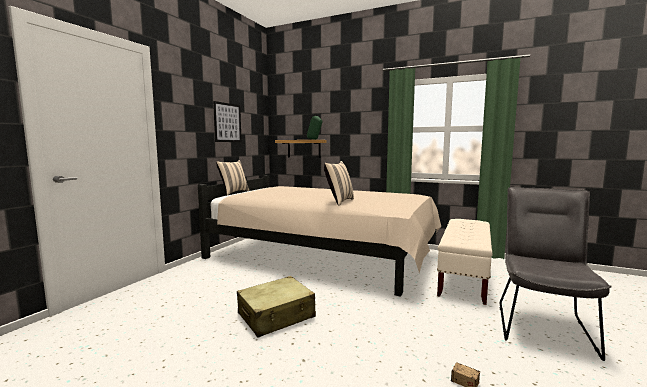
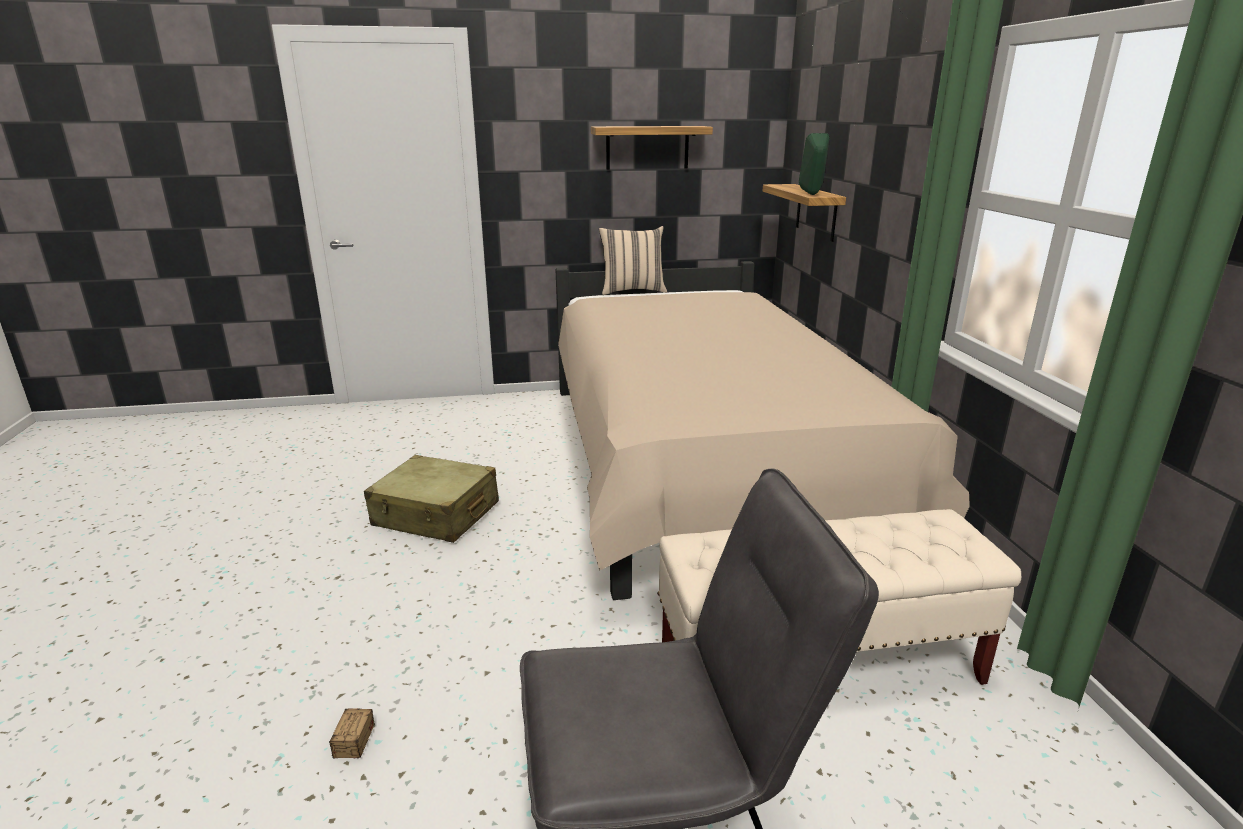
camera: 55 degrees right, 15 degrees up
picture [213,101,242,142] -> shelf [591,126,713,170]
beige pillow [324,161,354,206] -> none

